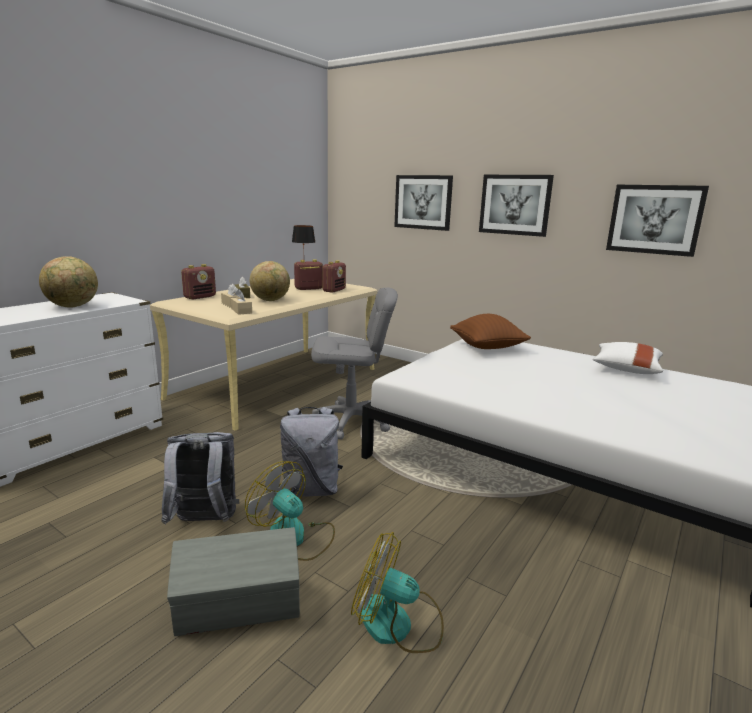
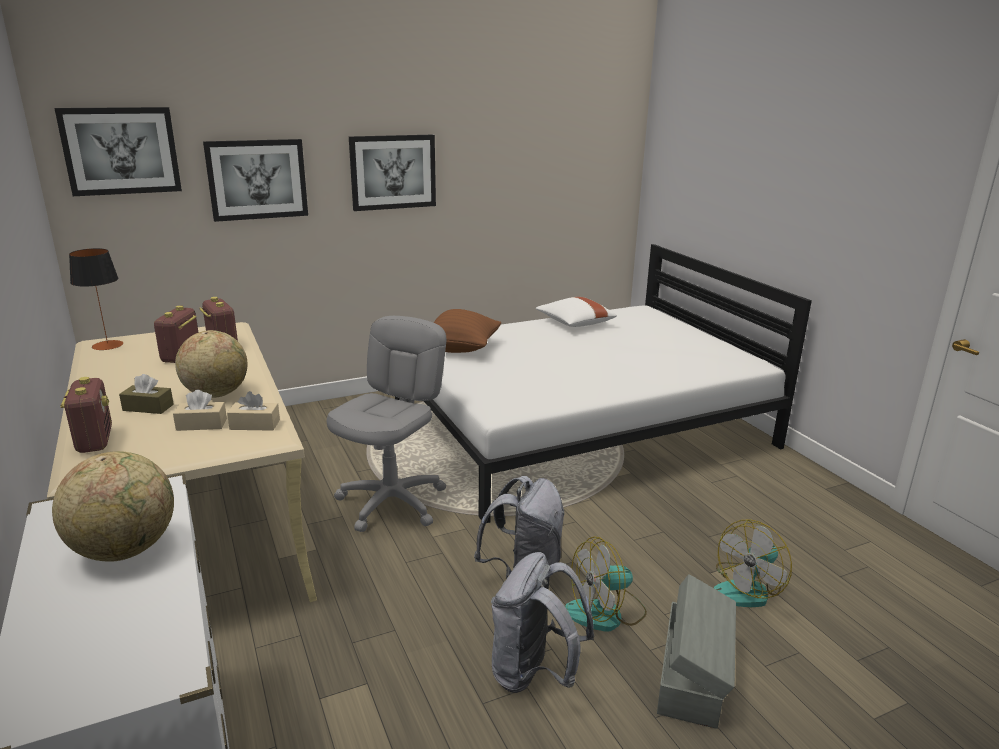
camera: 60 degrees left, 5 degrees up
picture [606,185,709,257] -> picture moved to [54,107,182,196]

